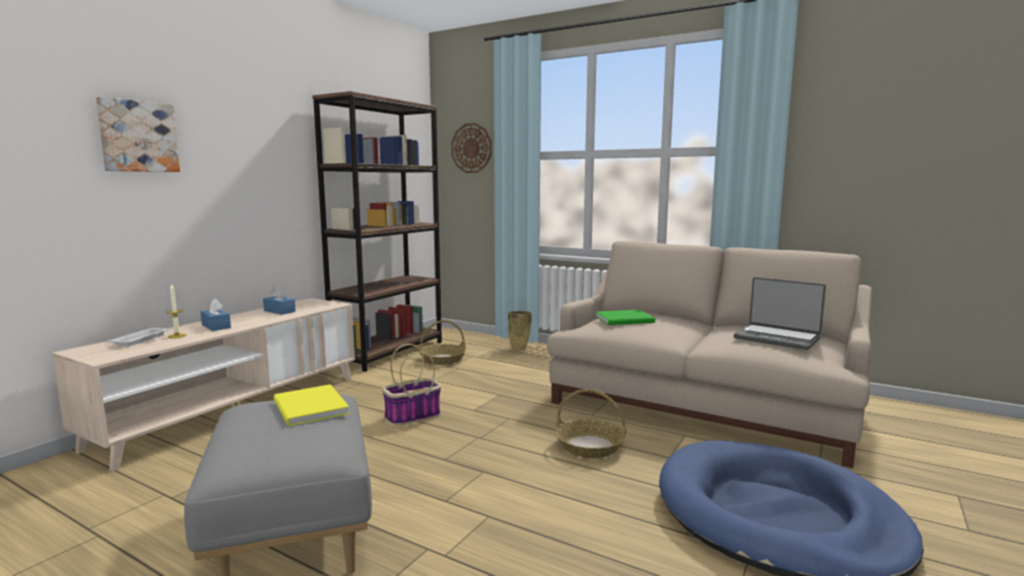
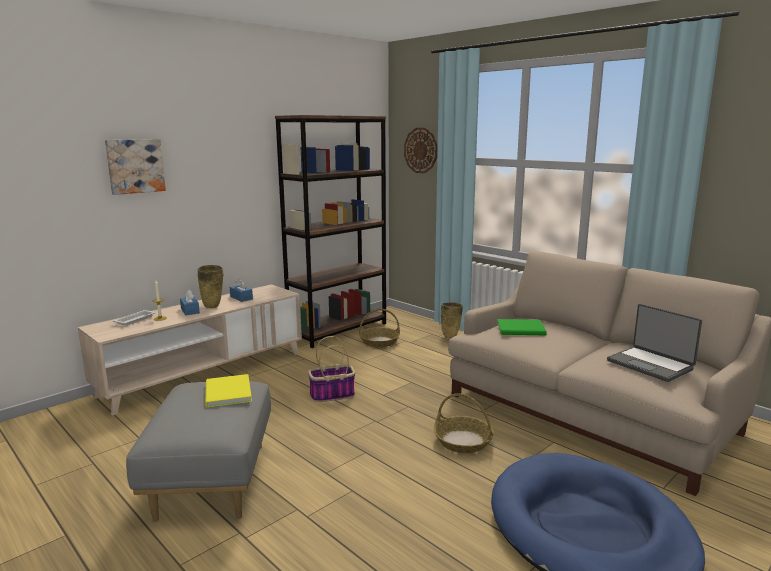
camera: 15 degrees right, 5 degrees up
none -> beige vase [198,265,223,308]

